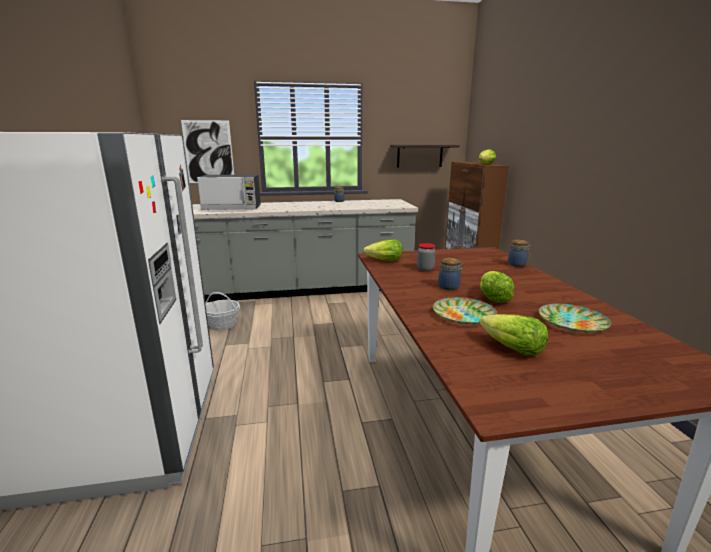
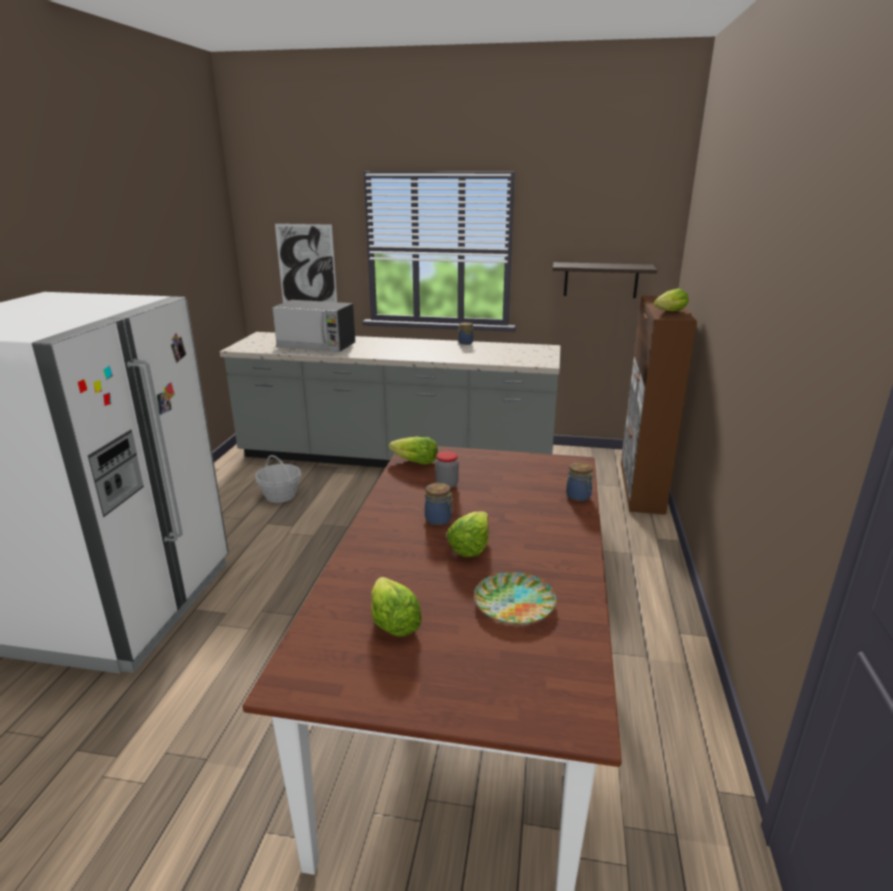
camera: 20 degrees right, 5 degrees up
plate [433,297,497,325] -> none

